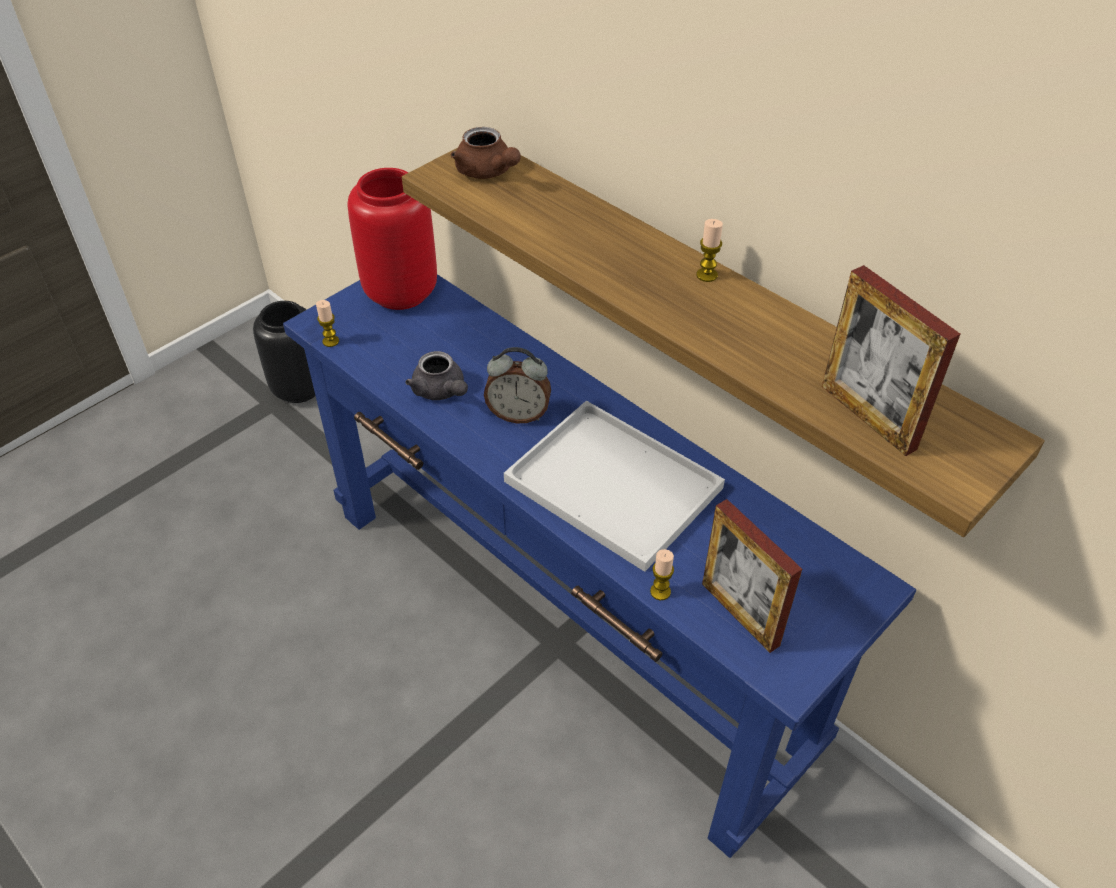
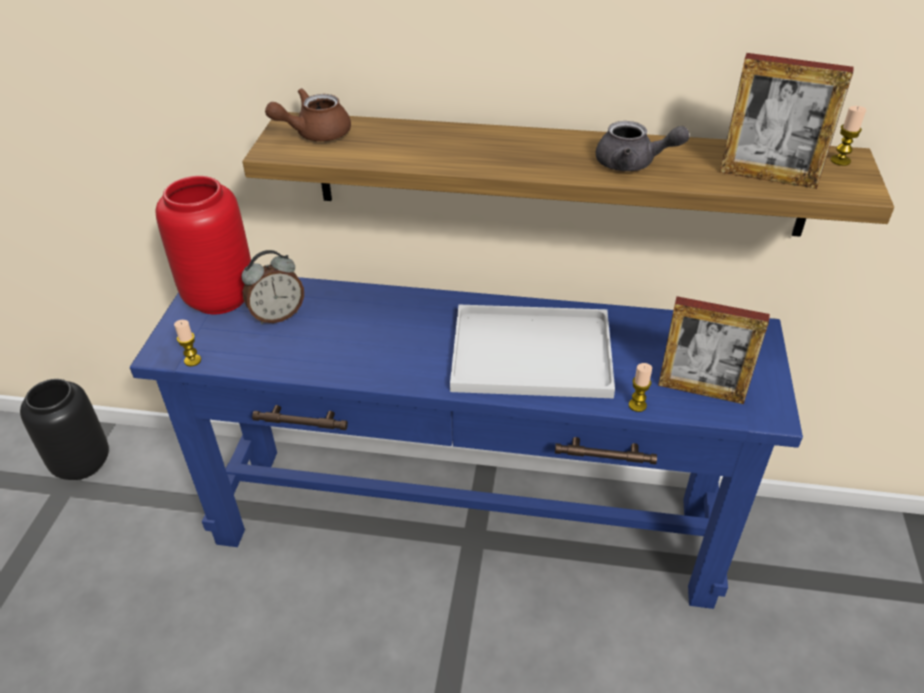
camera: 35 degrees left, 5 degrees down
grey teapot [405,351,468,400] -> grey teapot moved to [596,121,690,171]
brown teapot [451,127,521,179] -> brown teapot turned 135 degrees clockwise [265,88,351,141]
alarm clock [484,347,551,423] -> alarm clock moved to [241,250,304,324]
candle [696,219,723,282] -> candle moved to [831,106,866,166]

